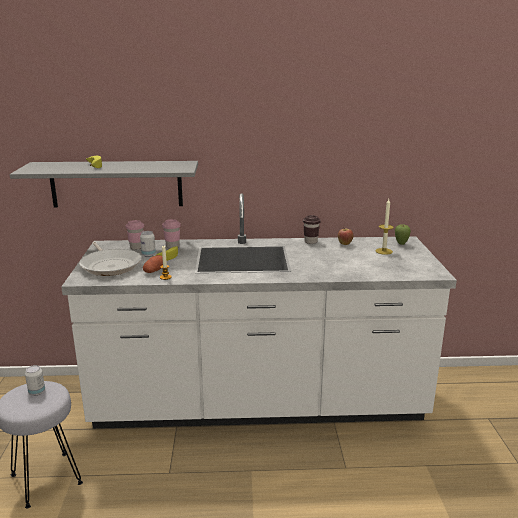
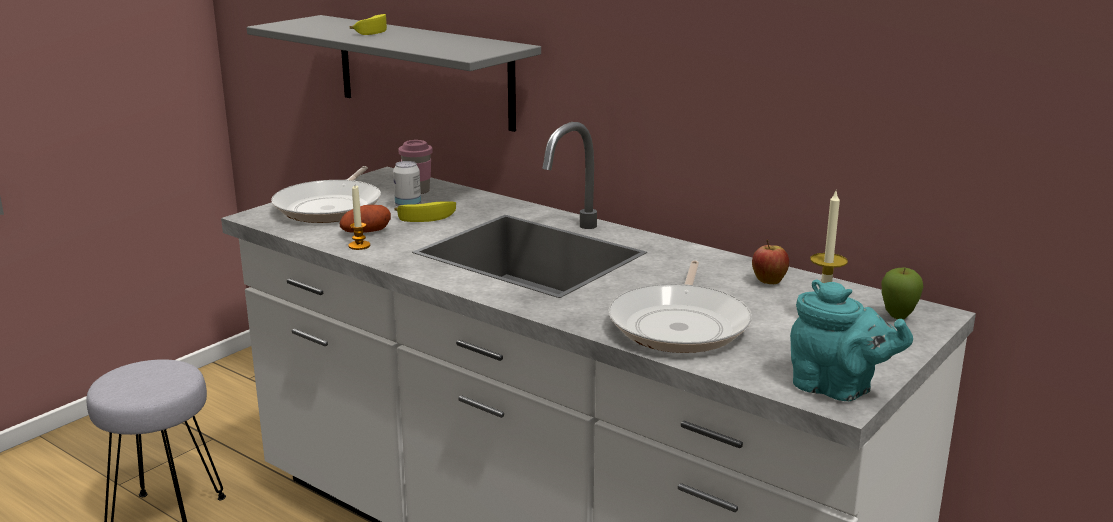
camera: 40 degrees right, 0 degrees up
can [25,365,45,396] -> none
pink cup [162,219,181,248] -> none
brown cup [303,215,321,244] -> none
none -> frying pan [608,260,752,353]
none -> turquoise teapot [790,279,913,401]

